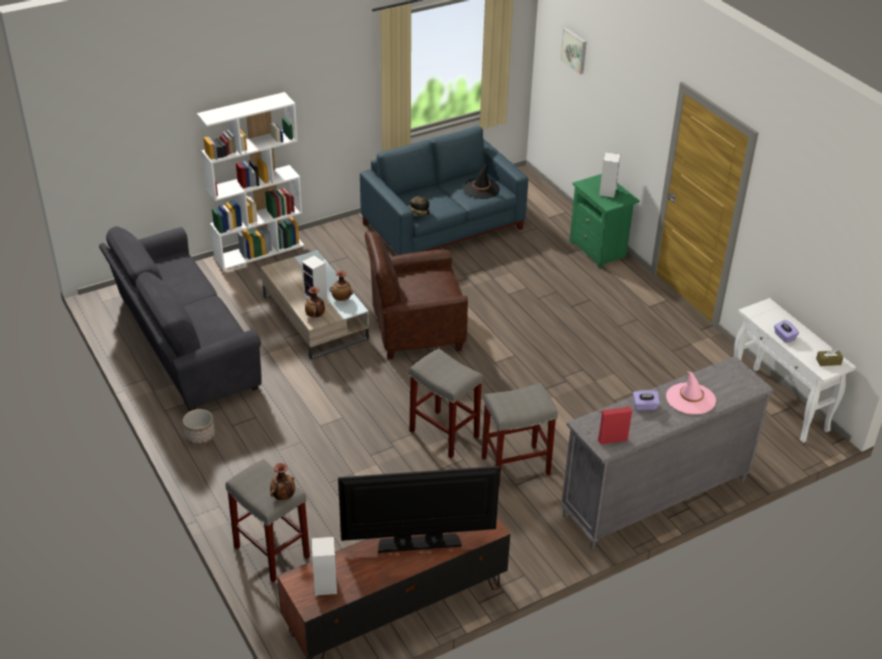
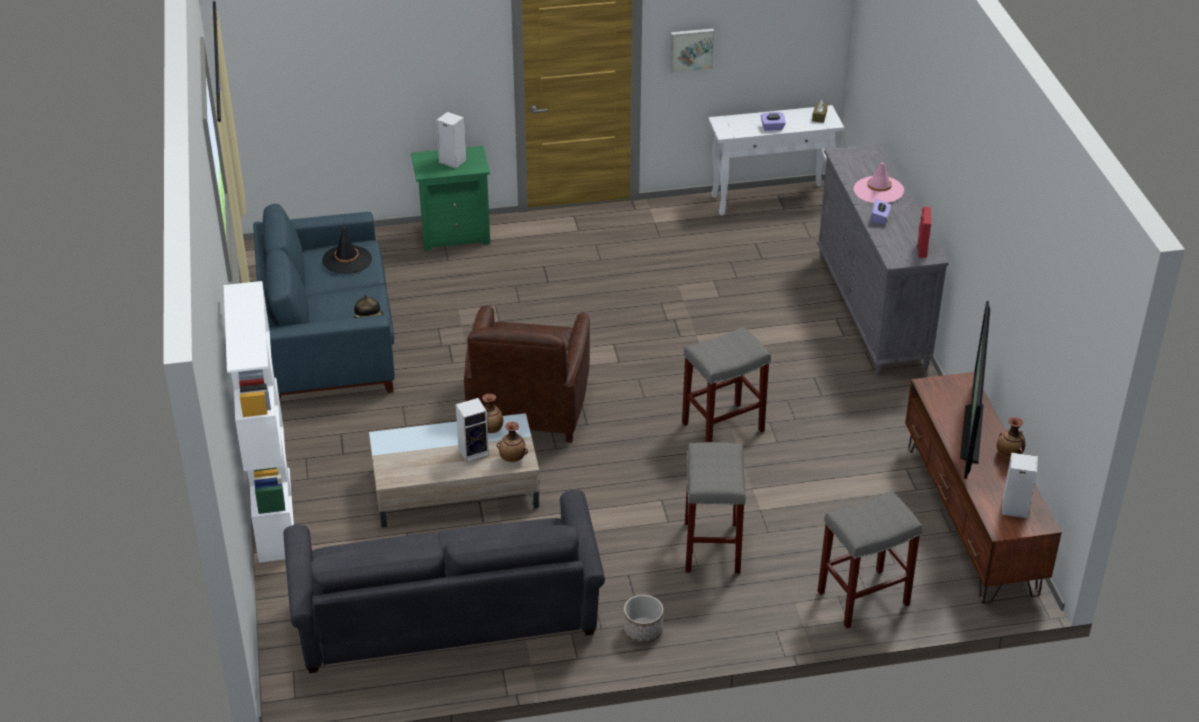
camera: 70 degrees left, 0 degrees up
vase [270,463,295,500] -> vase moved to [997,417,1025,459]
grey stool [482,383,558,486] -> grey stool moved to [685,442,746,573]
picture [560,28,587,74] -> picture moved to [670,28,715,73]

